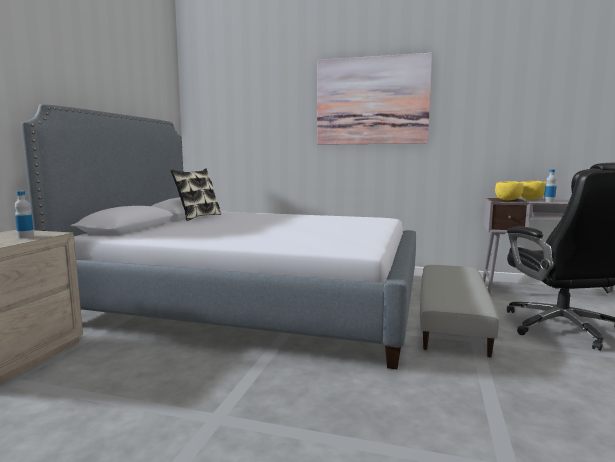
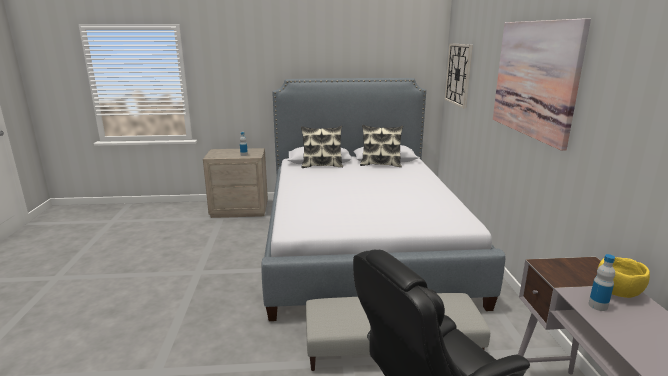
camera: 70 degrees right, 10 degrees up
yellow bowl [495,181,523,200] -> none
none -> pillow [301,126,343,168]
none -> wall clock [445,43,473,109]

